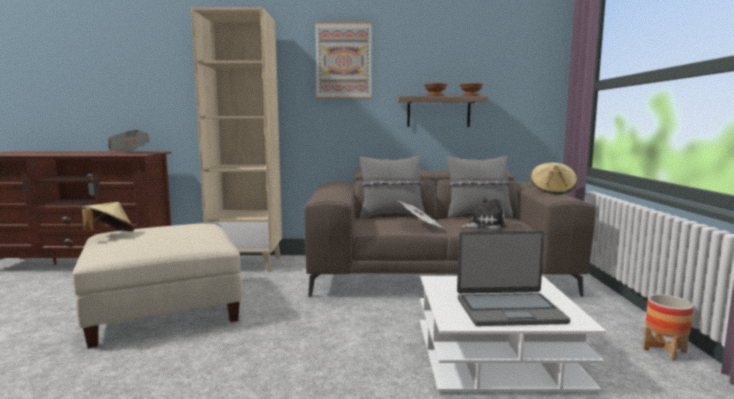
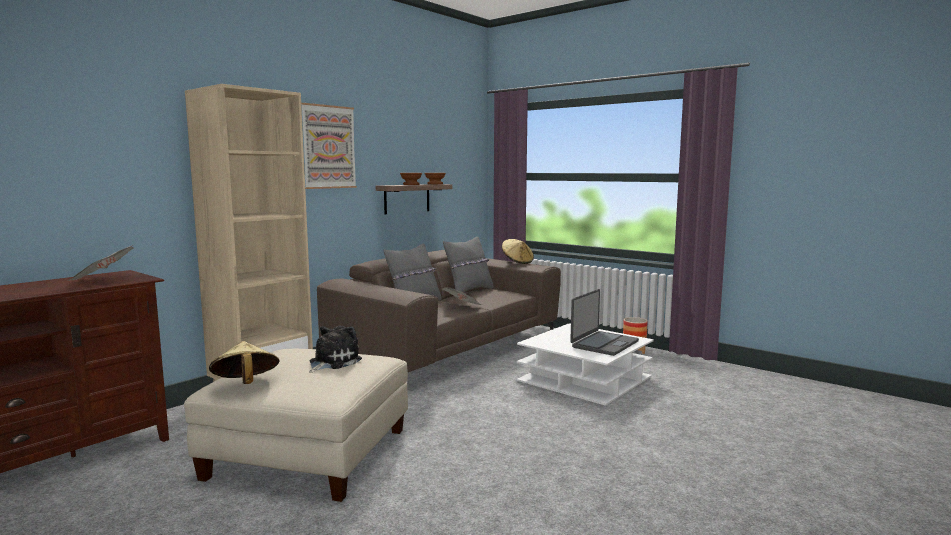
camera: 50 degrees left, 0 degrees up
plush toy [460,198,507,229] -> plush toy moved to [309,325,362,373]

